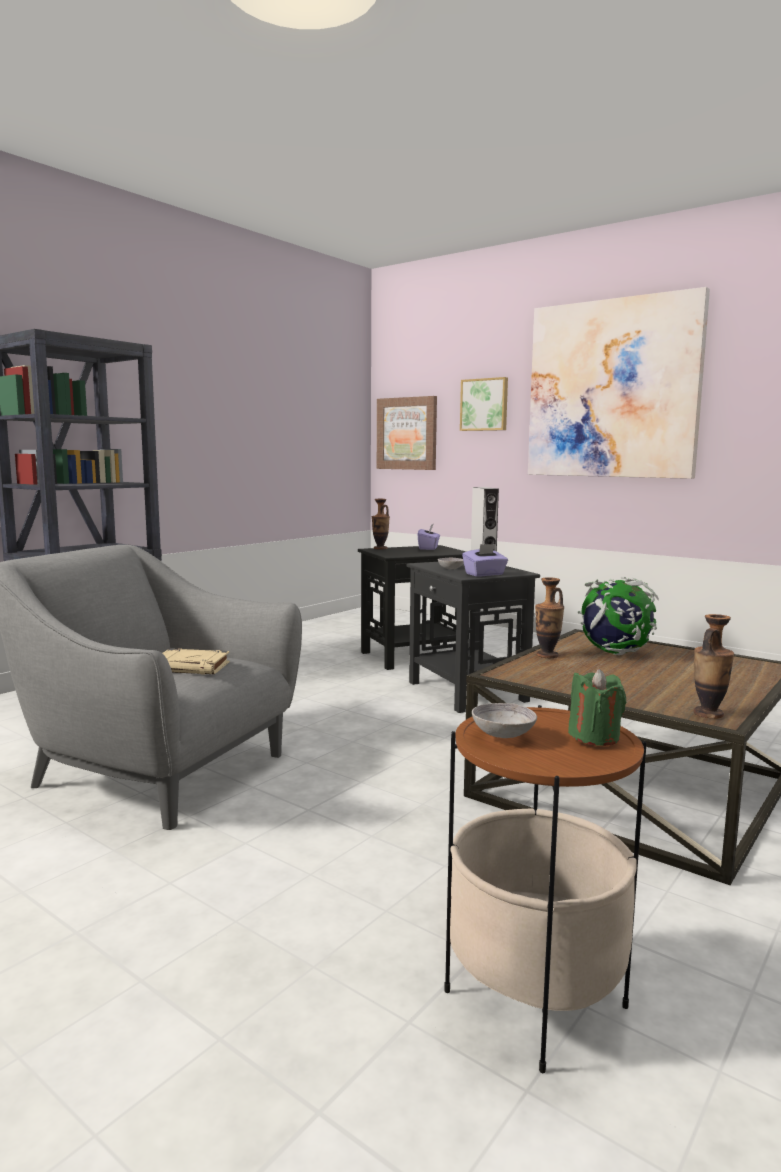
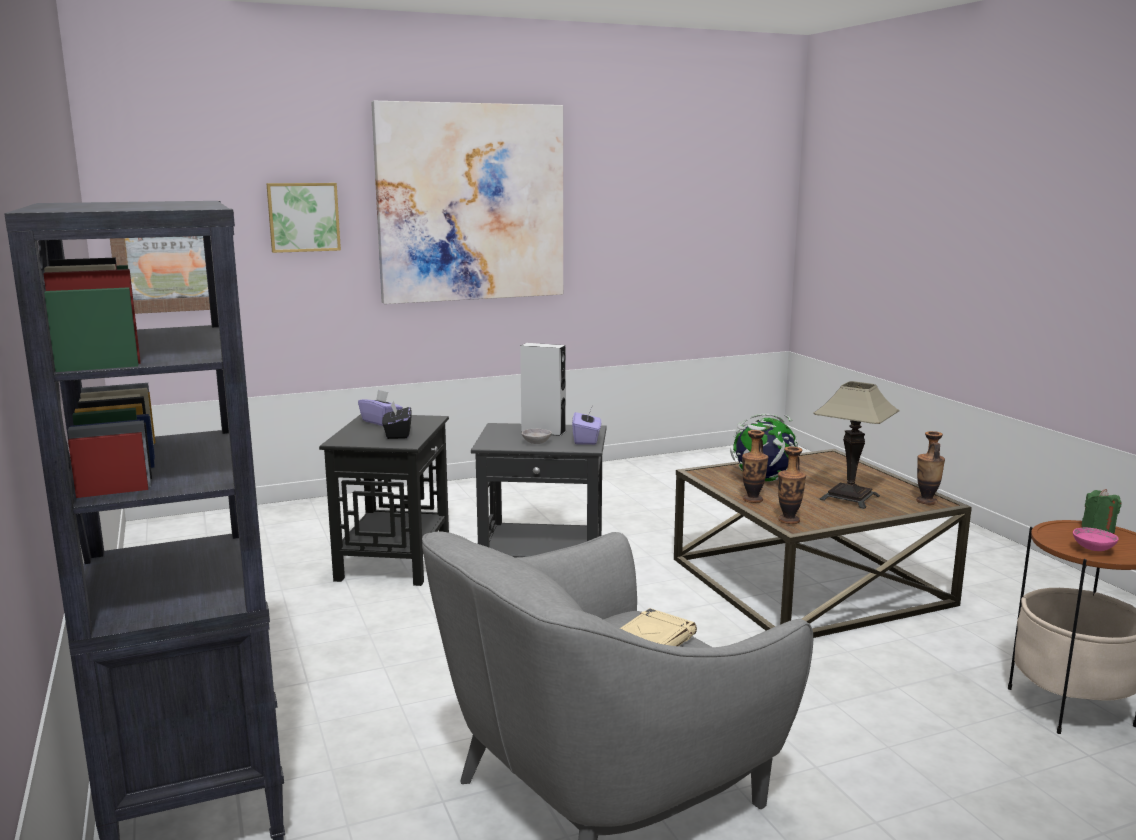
camera: 60 degrees left, 5 degrees up
vase [372,499,390,550] -> vase moved to [778,446,806,524]
grey bowl [472,703,537,738] -> pink bowl [1073,528,1119,551]
none -> black tissue box [382,401,412,439]
none -> table lamp [813,381,900,509]

